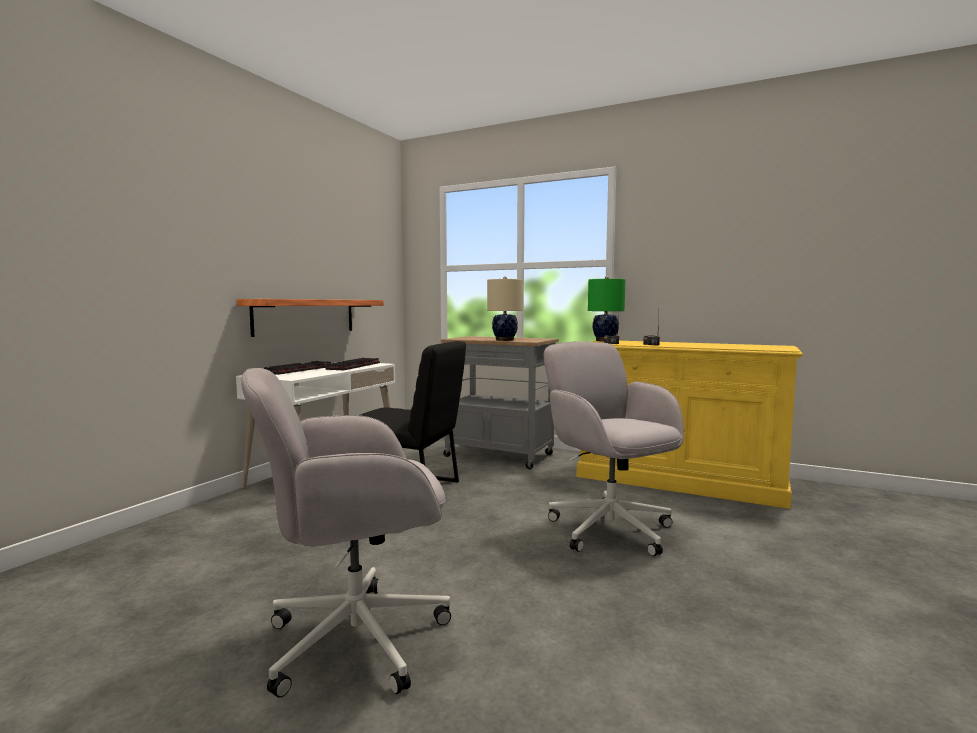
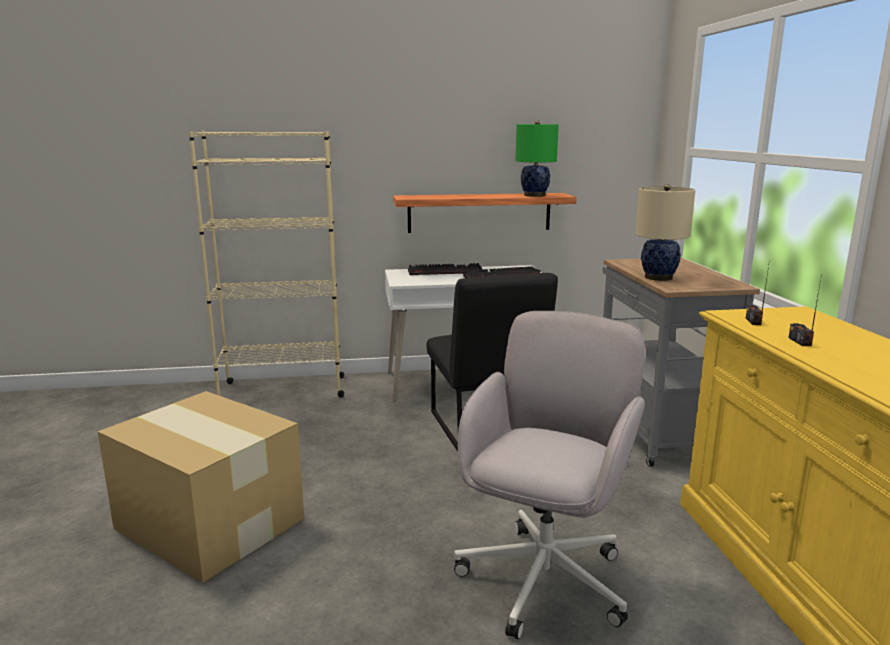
camera: 55 degrees right, 10 degrees up
grey office chair [241,368,451,698] -> cardboard box [98,391,304,583]
green table lamp [588,276,625,341] -> green table lamp moved to [515,121,559,197]
none -> beige bookcase [189,131,344,398]

